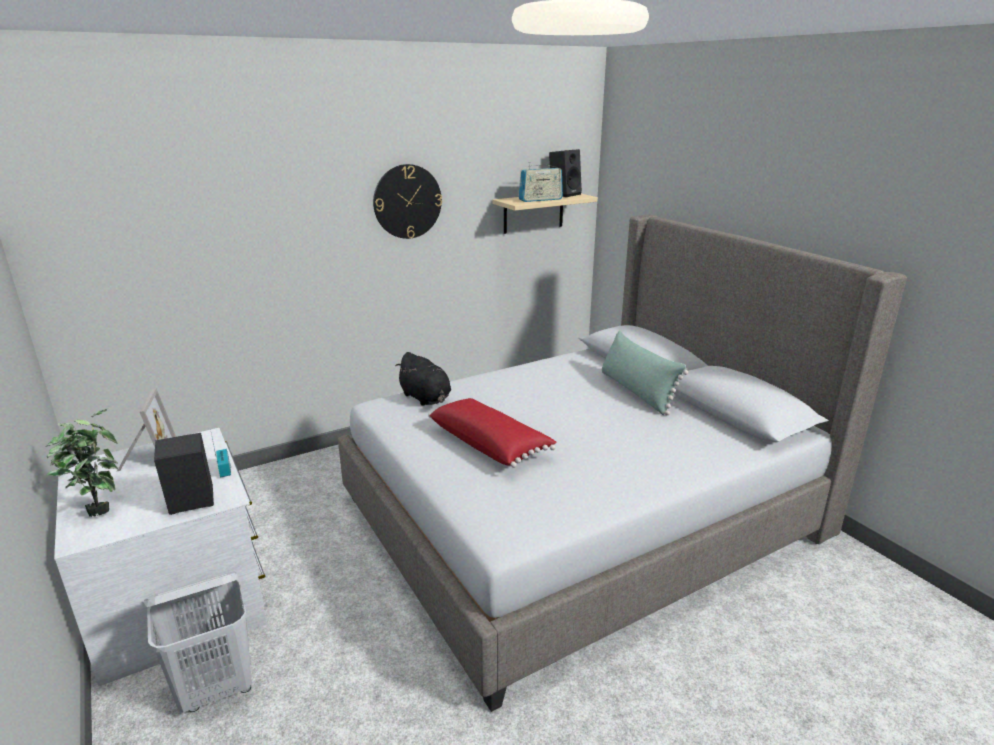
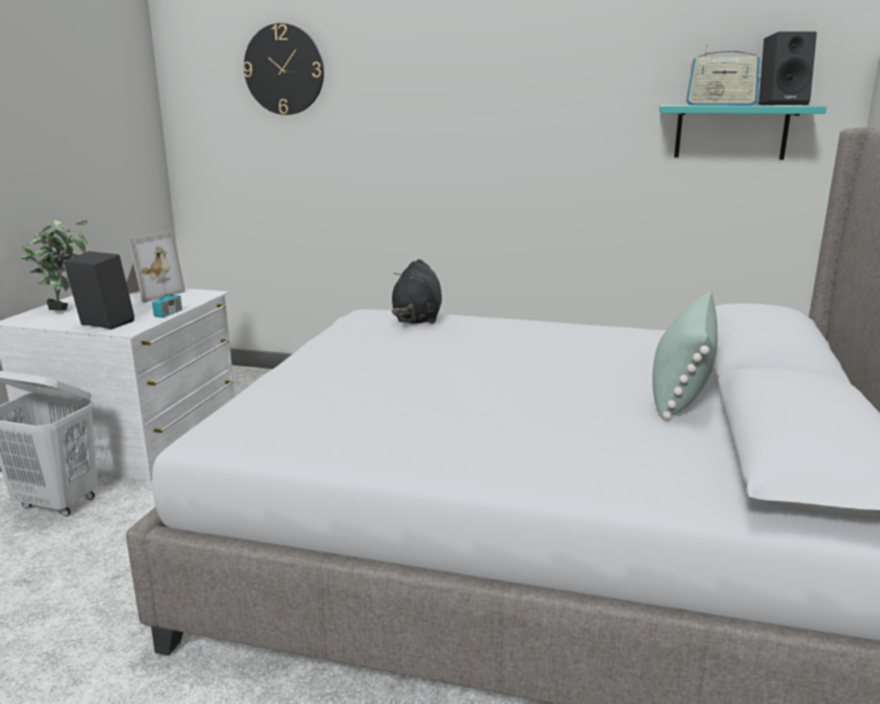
camera: 45 degrees right, 5 degrees down
wall clock [373,164,442,239] -> wall clock moved to [243,23,324,115]
red pillow [428,398,556,468] -> none
beige shelf [493,194,598,234] -> turquoise shelf [659,105,827,160]

